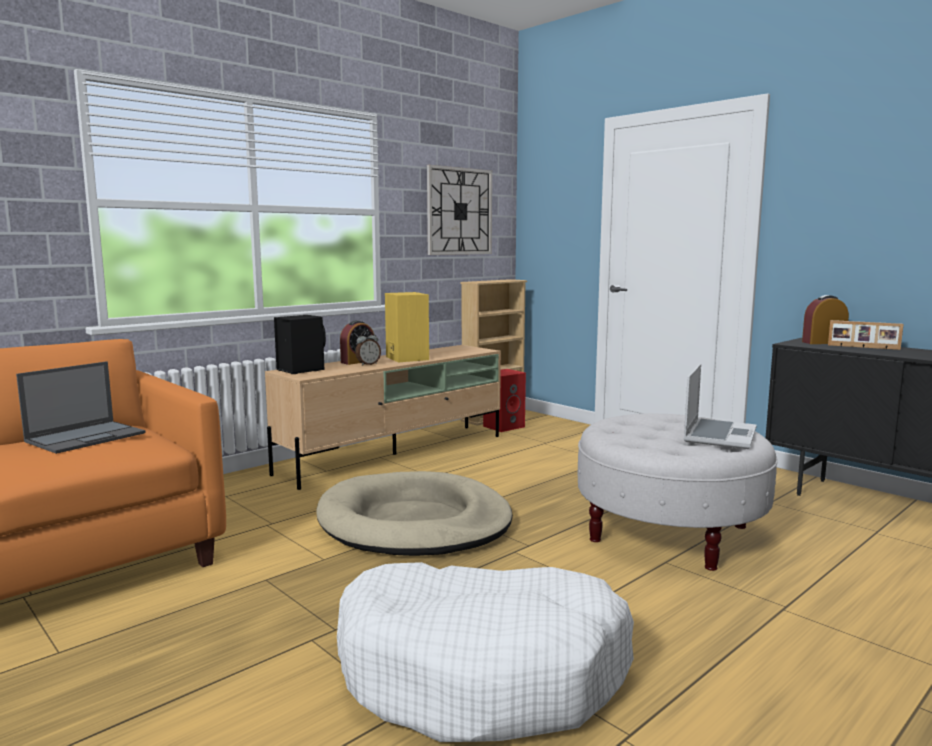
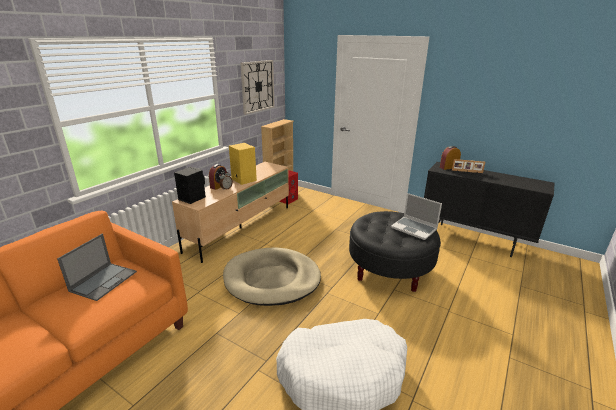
camera: 15 degrees left, 15 degrees up
white ottoman [578,414,778,571] -> black ottoman [349,211,441,292]
laptop [684,364,757,449] -> laptop turned 120 degrees clockwise [391,193,442,240]

